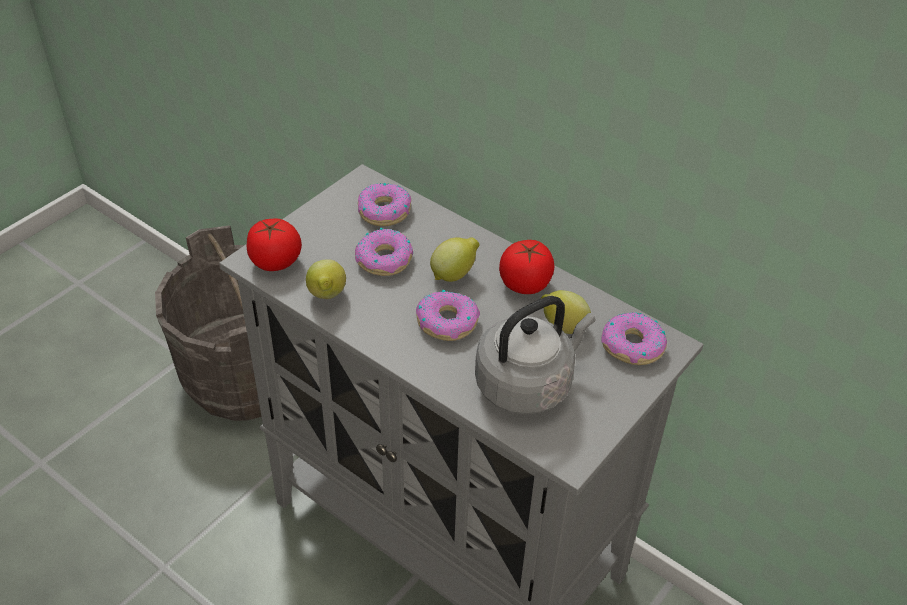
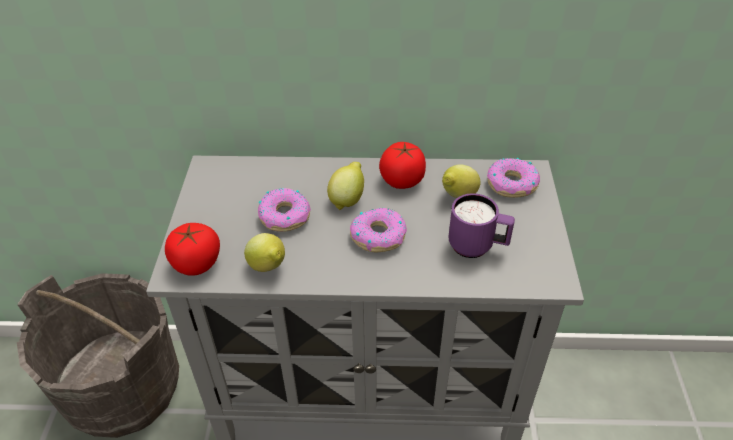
camera: 35 degrees left, 0 degrees up
donut [358,183,412,226] -> none
grey kettle [475,296,595,415] -> purple mug [448,193,515,258]

